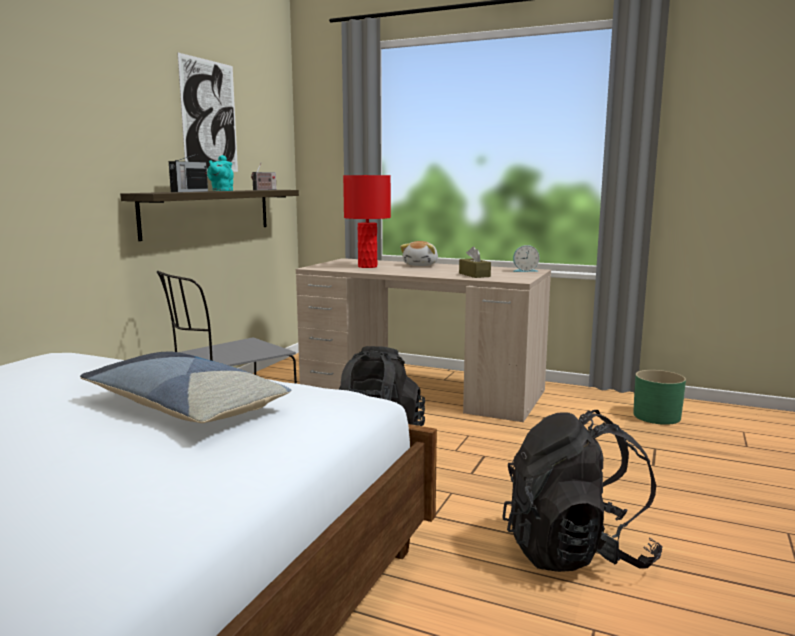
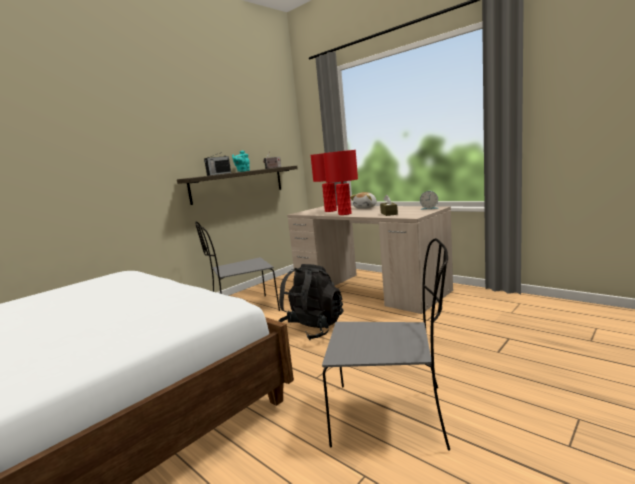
camera: 20 degrees right, 0 degrees up
pillow [80,352,291,423] -> none
picture [177,52,238,172] -> none
black backpack [502,410,662,572] -> grey chair [322,238,450,451]
green planter [633,370,686,425] -> none
none -> red table lamp [323,150,358,215]

